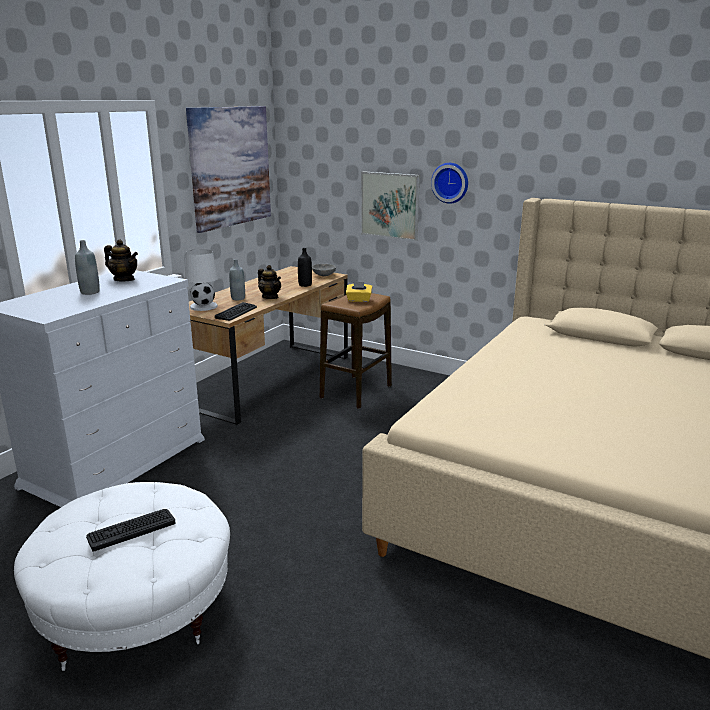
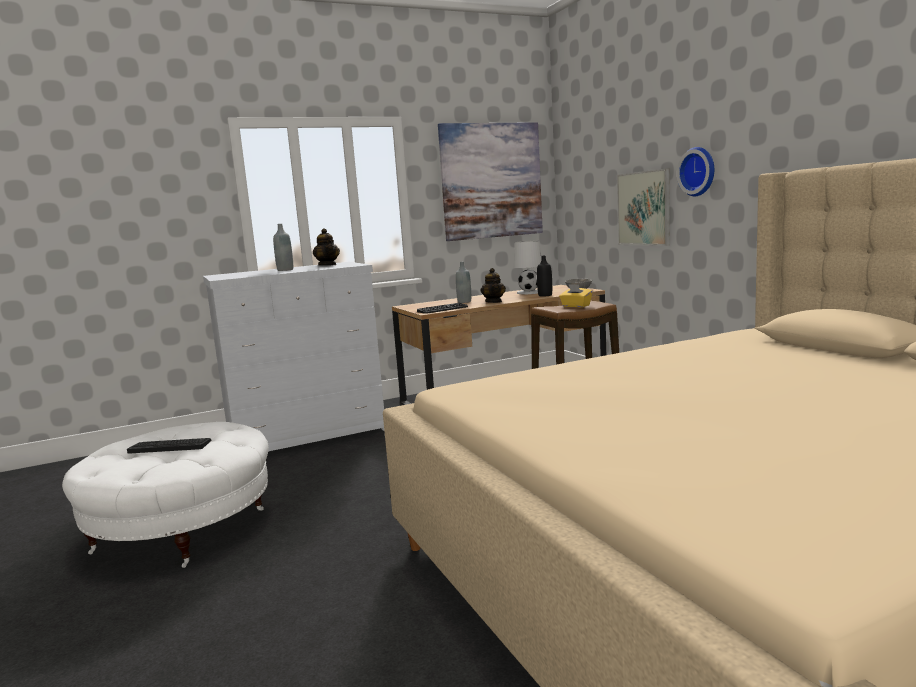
camera: 35 degrees right, 10 degrees down
white table lamp [185,249,218,311] -> white table lamp moved to [513,241,542,294]

